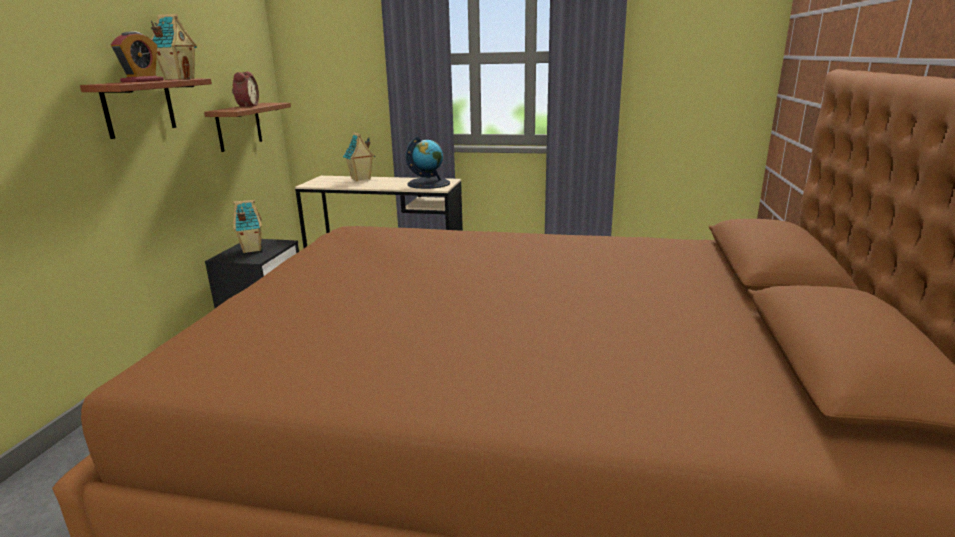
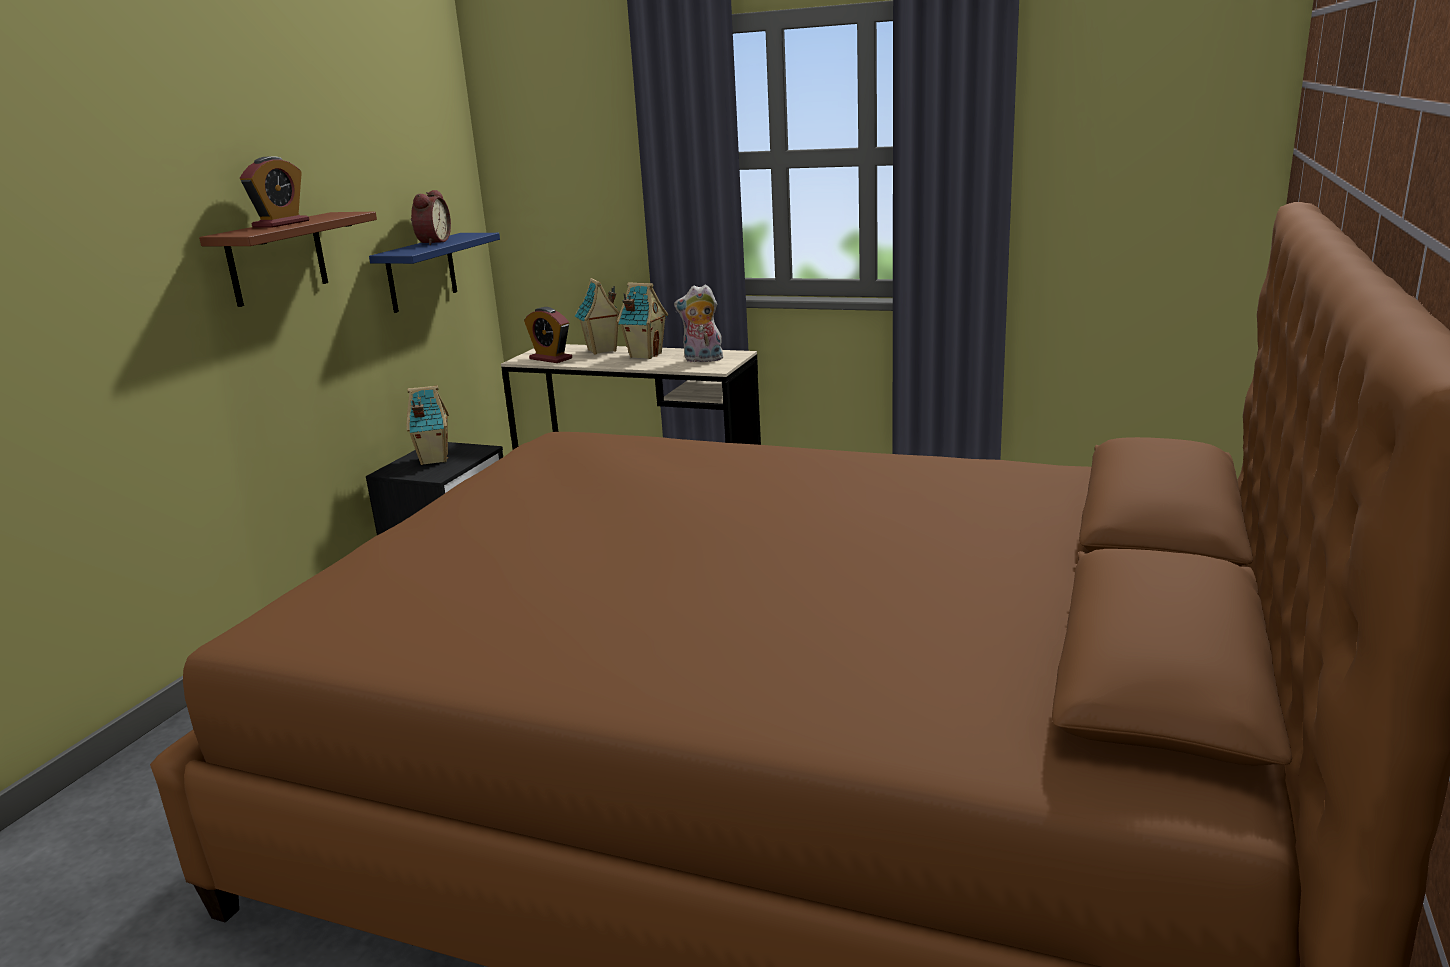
camera: 10 degrees right, 0 degrees up
toy house [151,14,197,79] -> toy house moved to [617,282,668,359]
brown shelf [204,103,291,152] -> blue shelf [369,233,500,313]
globe [406,136,450,189] -> plush toy [674,284,726,362]
none -> alarm clock [524,307,572,363]

